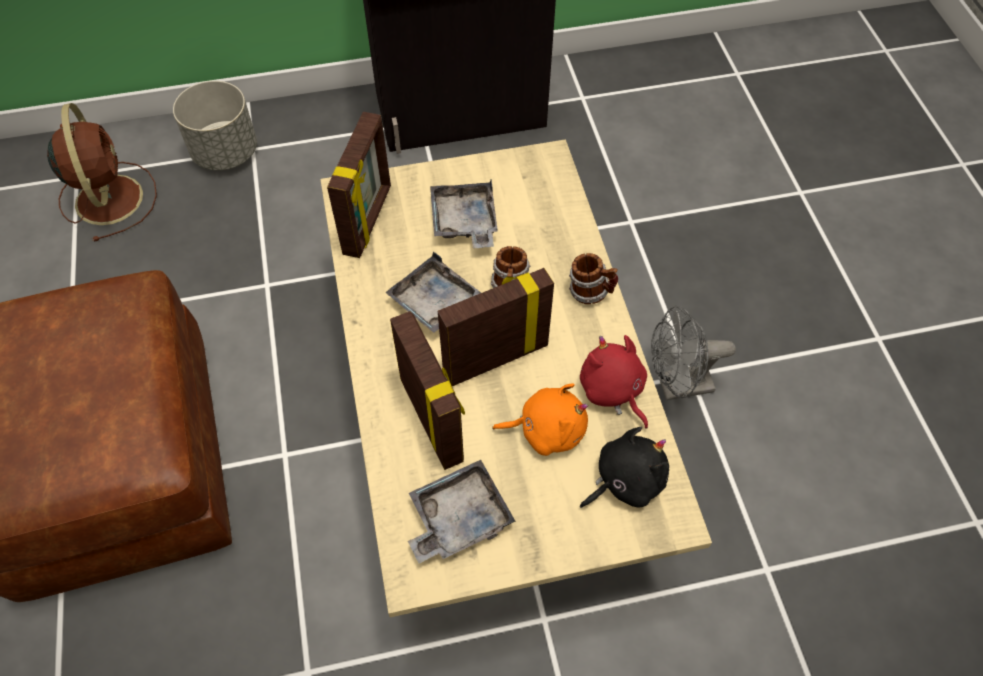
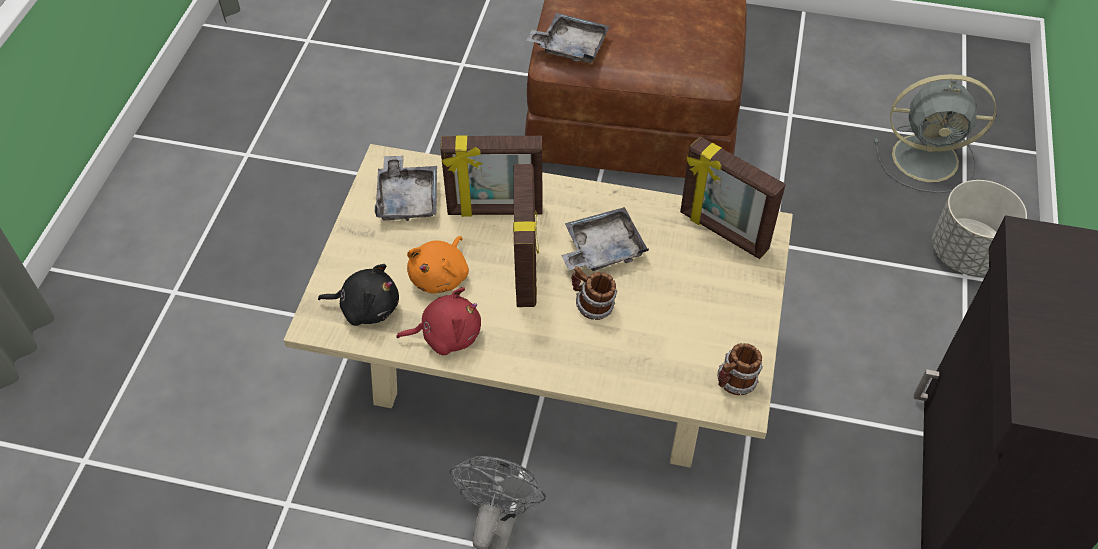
camera: 115 degrees right, 5 degrees down
brown fan [47,103,157,241] -> grey fan [874,74,996,193]
grey tray [430,180,498,248] -> grey tray moved to [526,13,610,63]
mug [569,253,618,304] -> mug moved to [717,343,763,395]
black plush toy [580,427,669,508] -> black plush toy turned 75 degrees counterclockwise [318,264,399,326]

